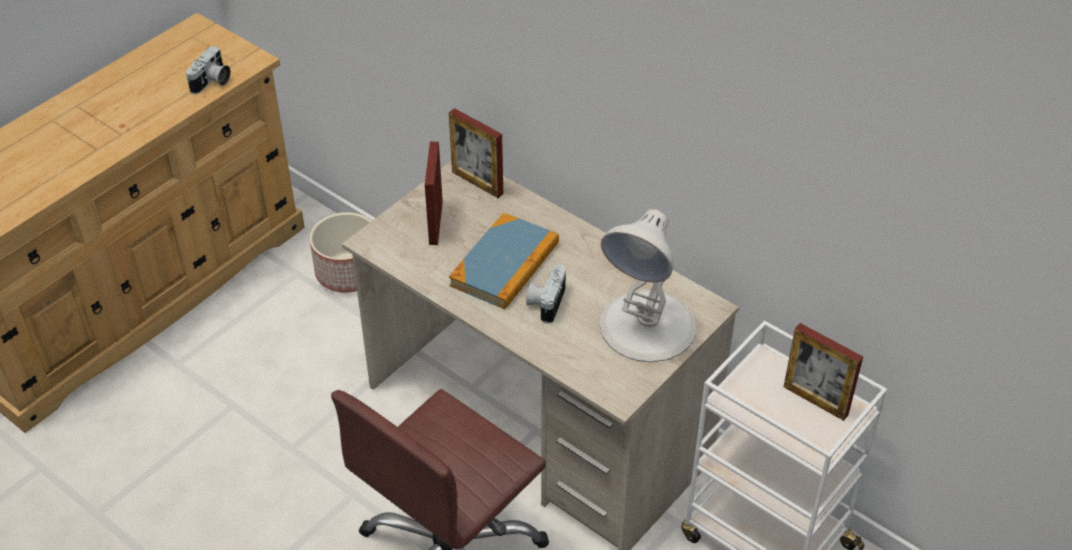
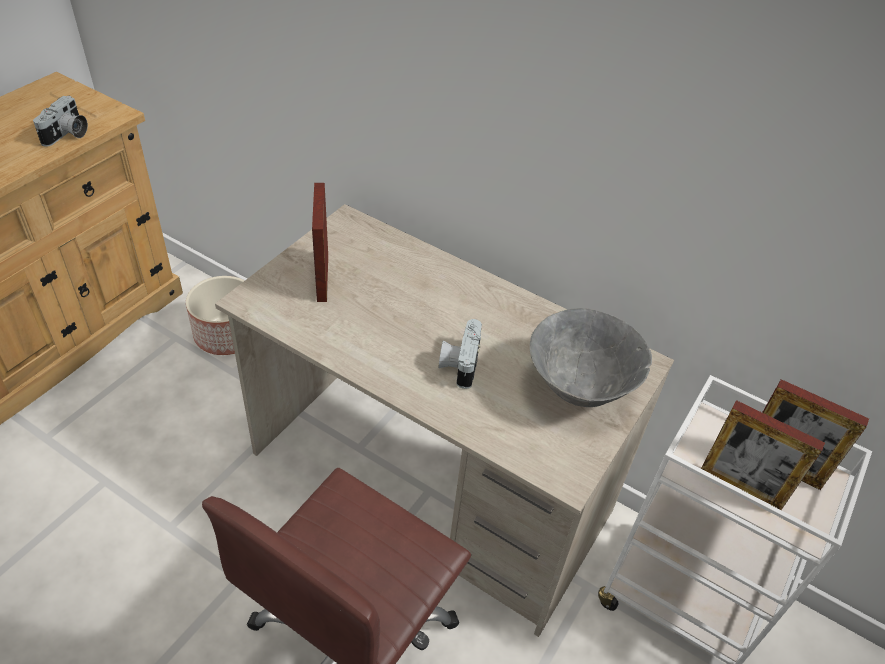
camera: 10 degrees left, 0 degrees up
picture frame [449,108,503,198] -> picture frame moved to [701,400,825,510]
book [449,213,559,309] -> none
white table lamp [600,209,696,362] -> grey bowl [530,308,652,407]

